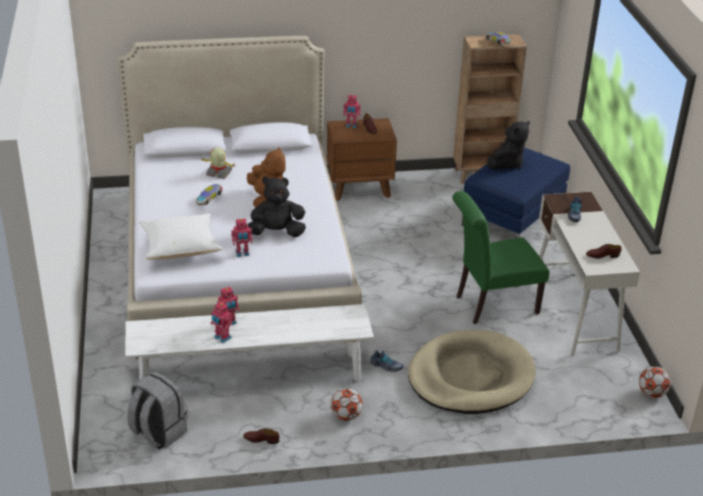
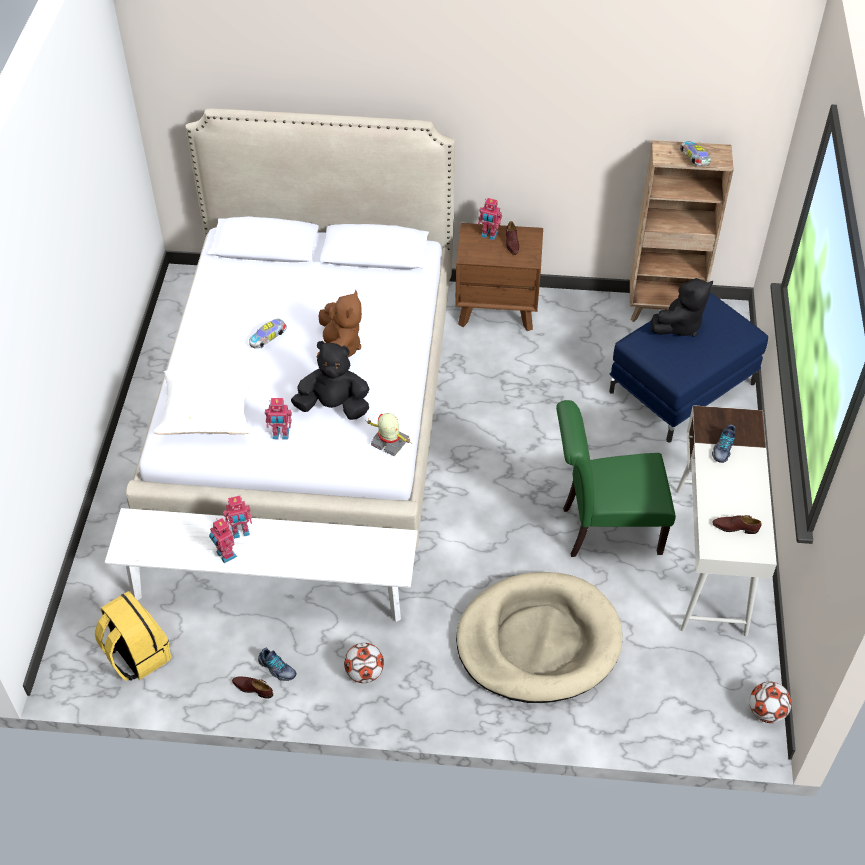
camera: 15 degrees right, 15 degrees up
grey backpack [127,371,187,450] -> yellow backpack [95,591,171,681]
toy robot [200,148,235,179] -> toy robot moved to [365,413,410,456]
shoe [370,350,404,372] -> shoe moved to [258,648,297,681]

